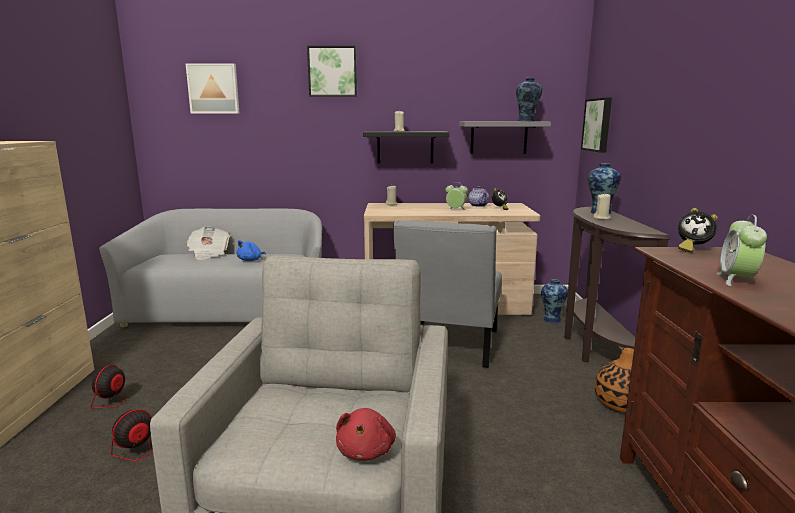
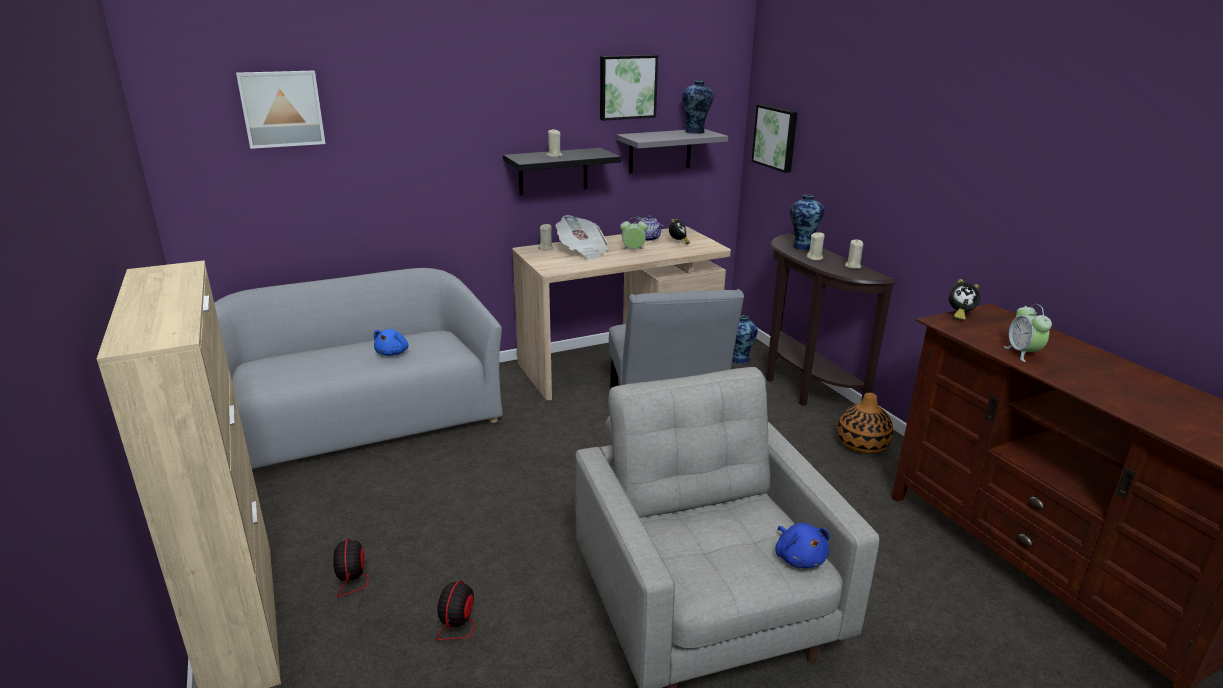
camera: 25 degrees left, 10 degrees up
newspaper [186,226,230,260] -> newspaper moved to [555,215,610,260]
picture [307,46,357,97] -> picture moved to [600,55,658,121]
red plush toy [336,408,396,461] -> blue plush toy [775,523,830,568]
none -> beige candle [845,239,863,269]

